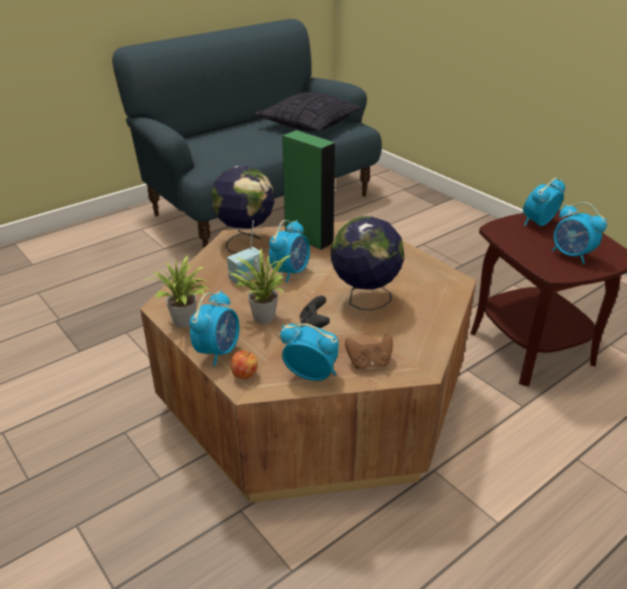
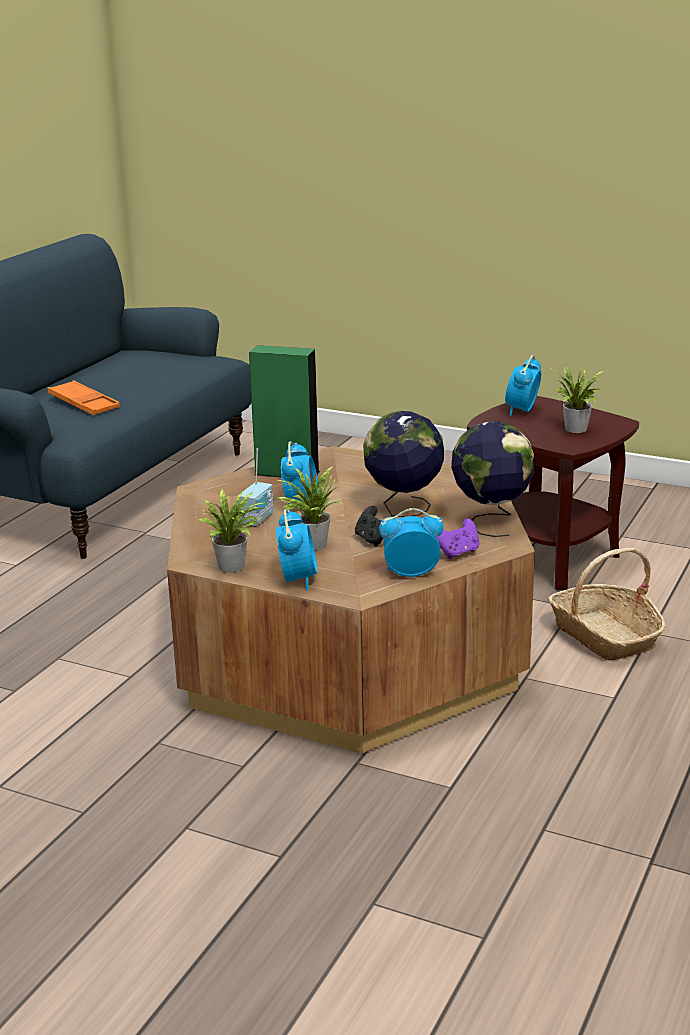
camera: 25 degrees left, 10 degrees down
globe [211,166,275,253] -> globe moved to [451,422,535,537]
apple [231,351,258,379] -> none
pillow [254,92,363,131] -> none
brown game controller [345,334,393,369] -> purple game controller [437,518,479,559]
alarm clock [551,202,607,264] -> potted plant [548,366,605,433]
none -> orange tray [48,380,120,415]
none -> basket [548,548,666,661]

